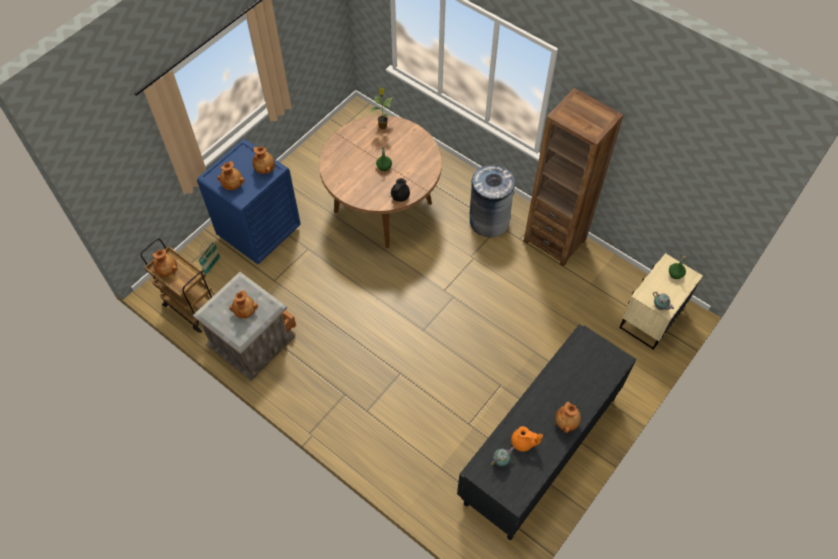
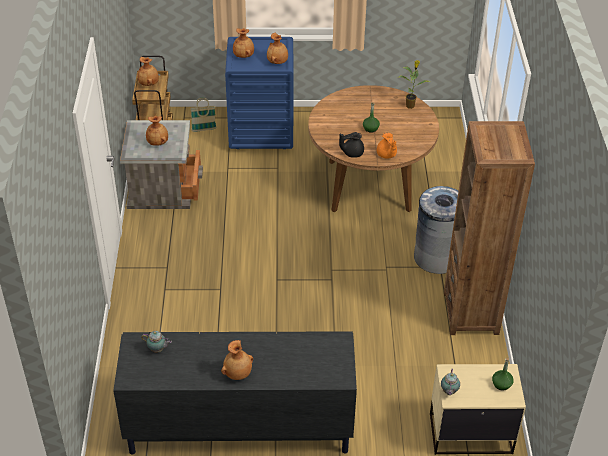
camera: 50 degrees right, 15 degrees down
orange teapot [511,426,543,452] -> orange teapot moved to [377,133,397,159]

